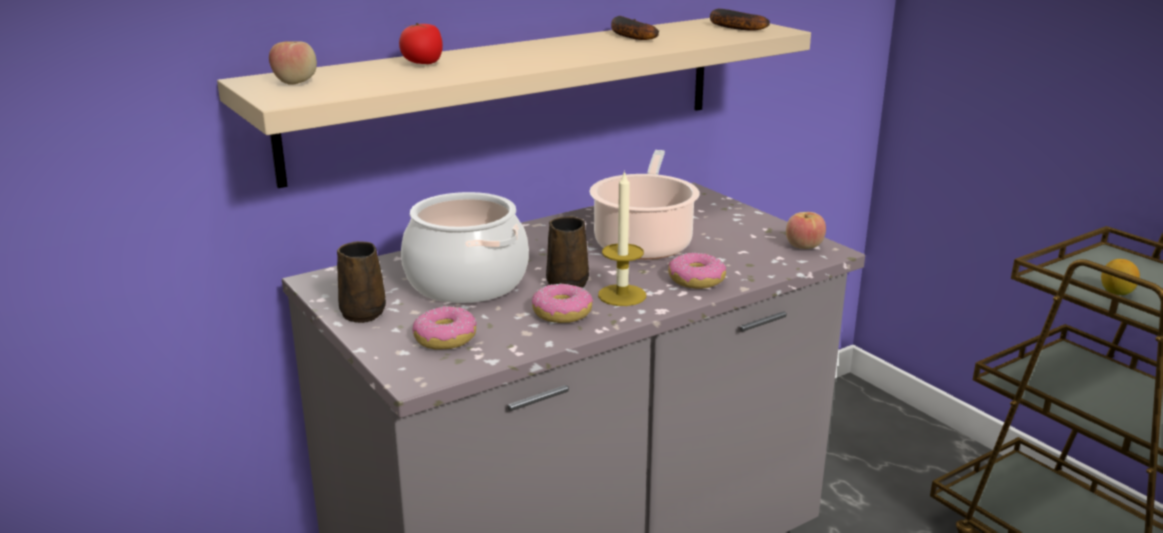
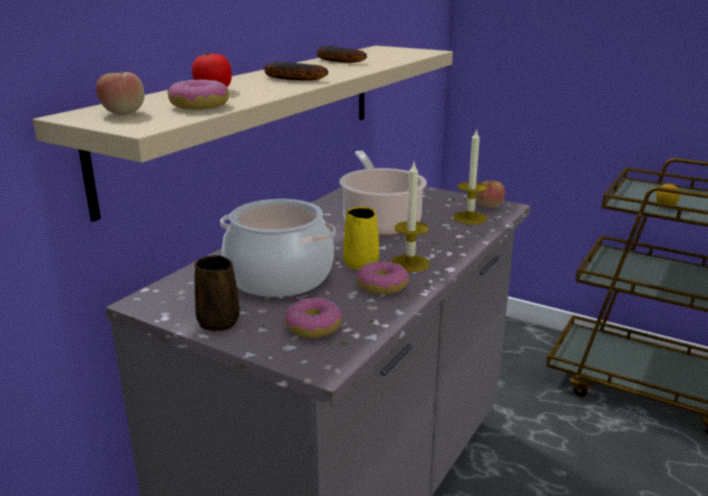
camera: 25 degrees left, 0 degrees up
brown mug [546,216,589,288] -> yellow mug [343,207,379,270]
donut [668,252,726,289] -> donut moved to [167,80,229,110]
banana [710,9,770,31] -> banana moved to [264,62,328,81]
none -> candle [453,128,487,224]

